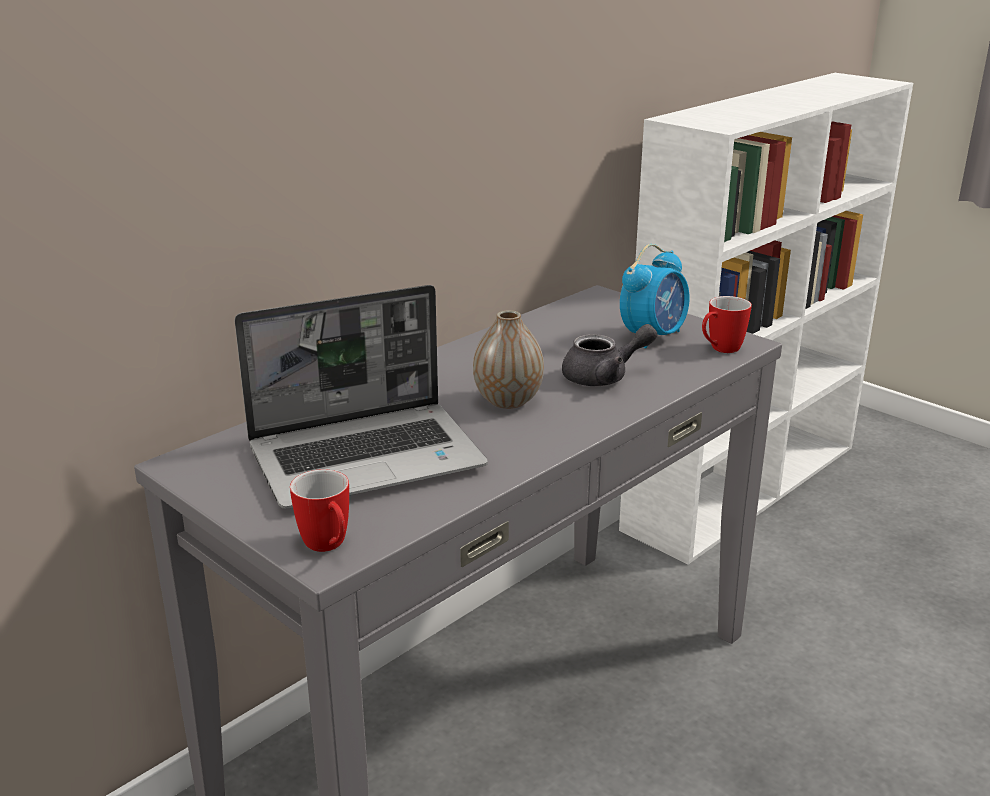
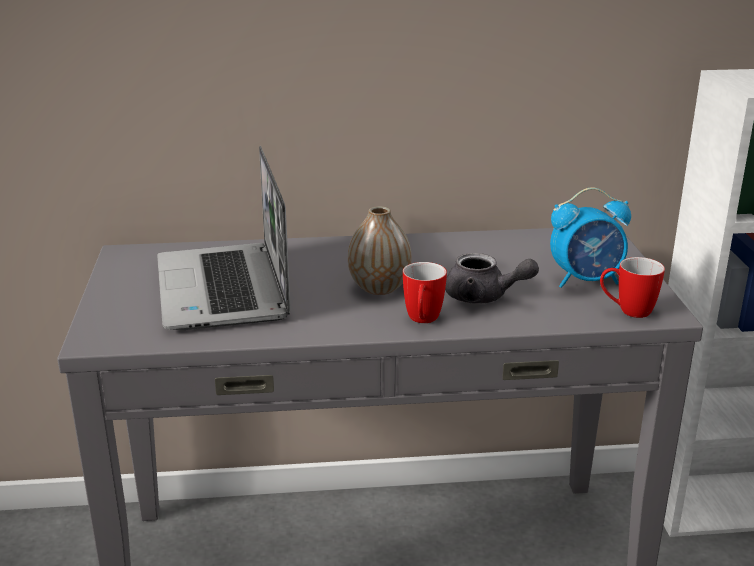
camera: 40 degrees right, 0 degrees up
laptop [235,285,488,509] -> laptop turned 60 degrees clockwise [157,146,290,330]
mug [290,469,349,552] -> mug moved to [403,262,447,323]

